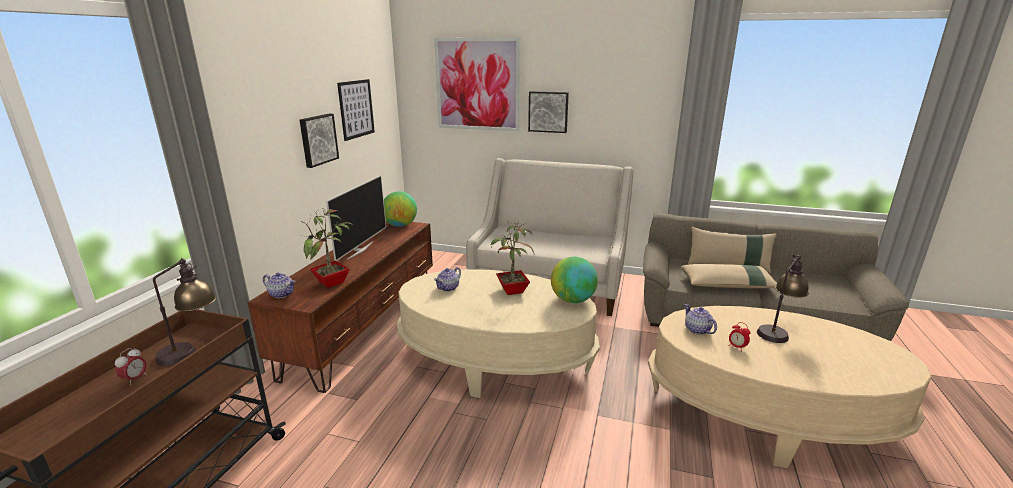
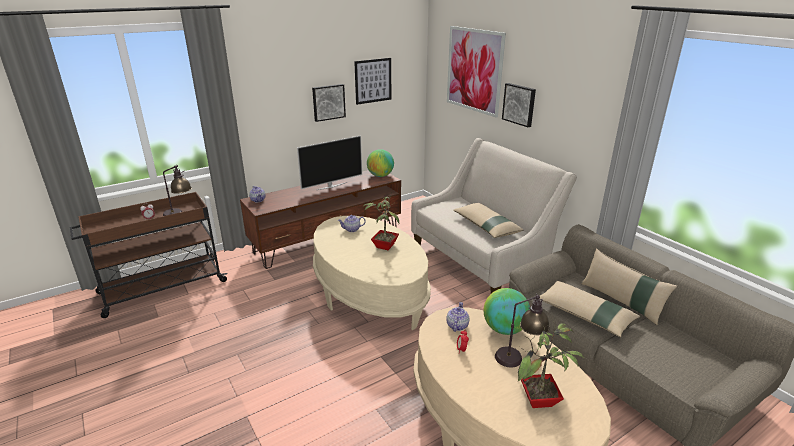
camera: 40 degrees right, 5 degrees up
potted plant [301,209,354,288] -> potted plant moved to [518,321,585,408]
globe [551,257,598,303] -> globe moved to [484,288,530,335]
none -> beige pillow [453,203,523,238]

